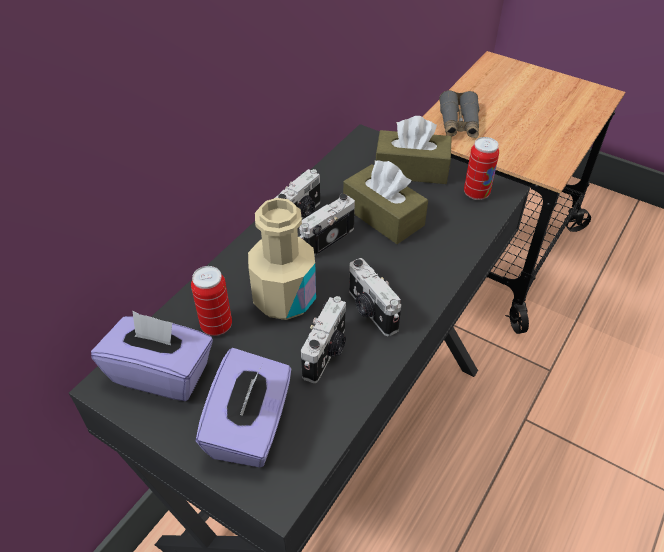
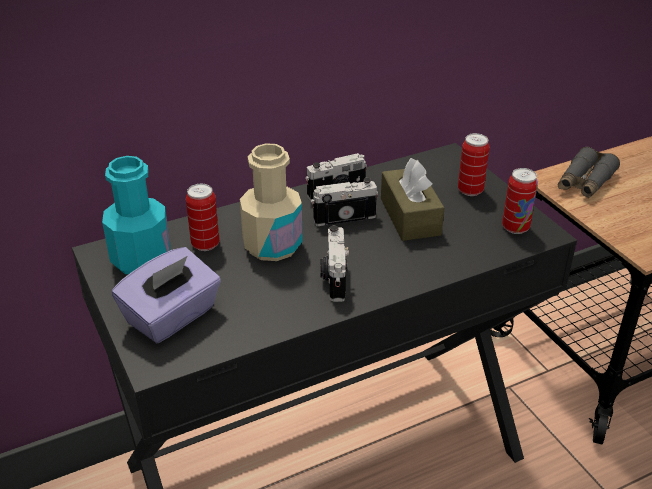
camera: 30 degrees right, 10 degrees down
purple tissue box [91,310,213,401] -> turquoise bottle [102,156,170,274]
camera [301,296,346,383] -> none
brown tissue box [375,116,452,184] -> can [458,133,490,196]

